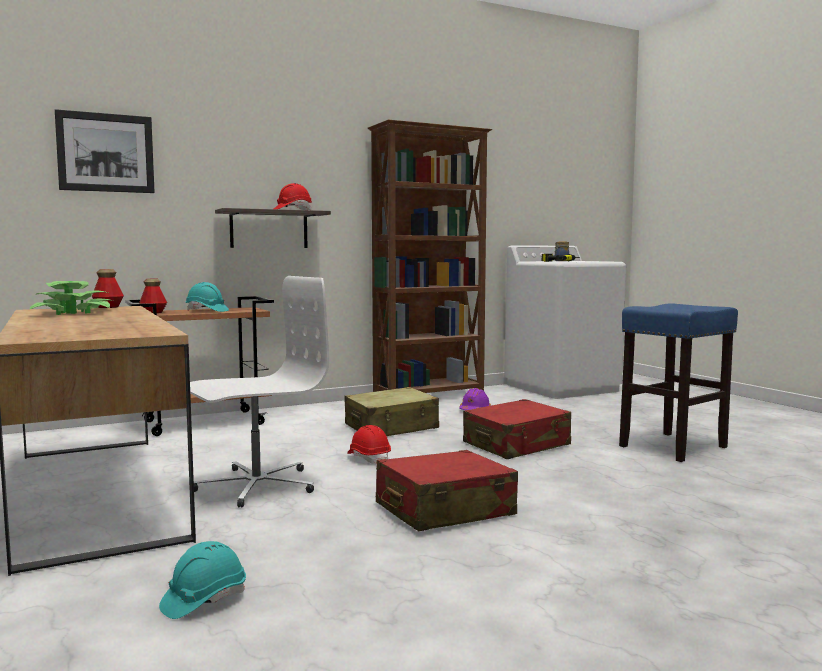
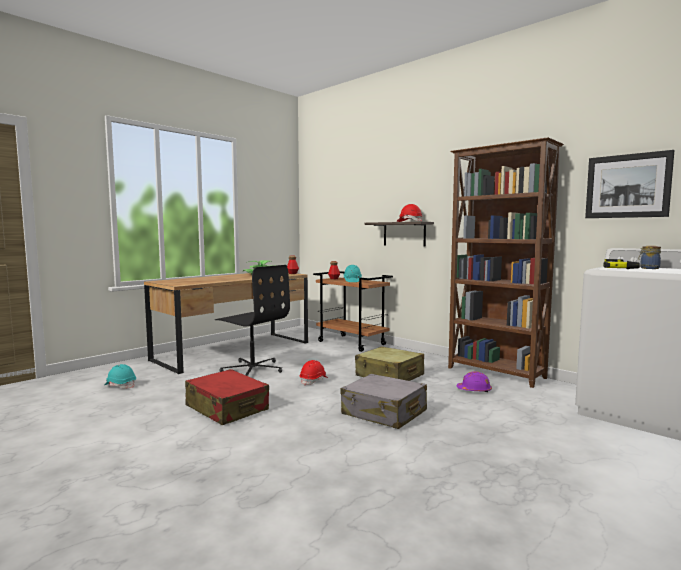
camera: 70 degrees right, 0 degrees up
picture [55,109,155,193] -> picture moved to [585,150,675,218]
white office chair [190,276,329,508] -> black office chair [215,265,290,376]
red suitcase [463,399,571,459] -> grey suitcase [341,374,427,429]
blue stool [619,303,738,462] -> none

